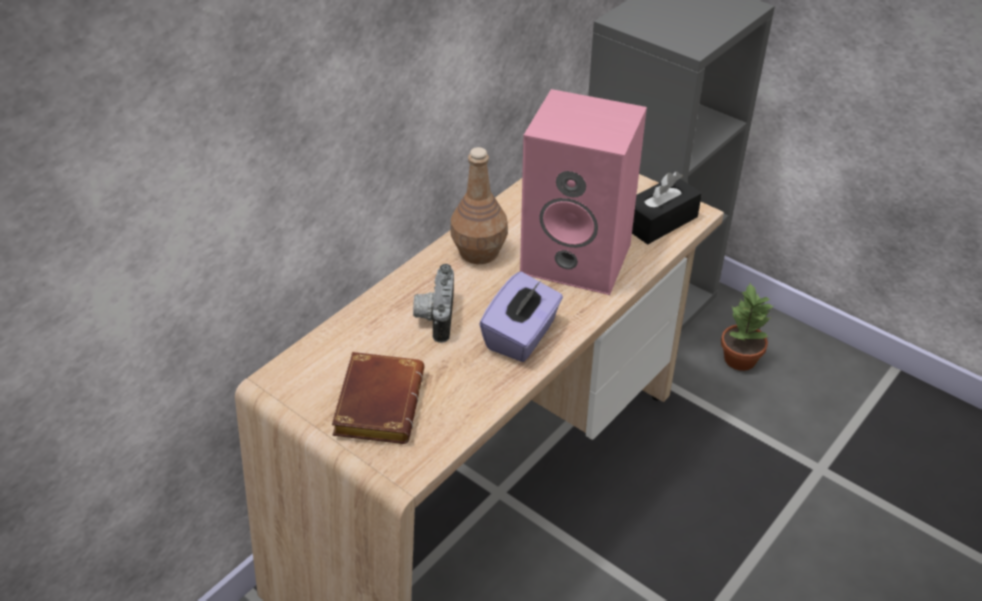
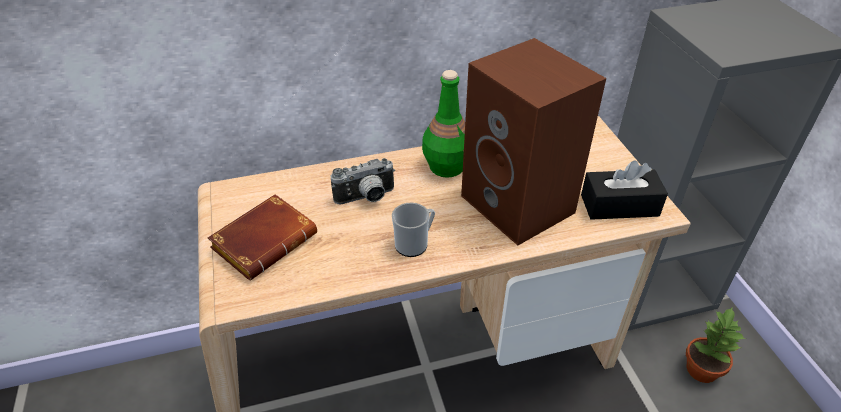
camera: 35 degrees right, 0 degrees up
camera [413,264,454,343] -> camera turned 150 degrees counterclockwise [331,158,395,204]
brown bottle [450,147,508,264] -> green bottle [422,70,465,178]
purple tissue box [480,272,563,362] -> mug [392,203,435,257]
pink speaker [520,89,647,295] -> brown speaker [461,38,606,245]

